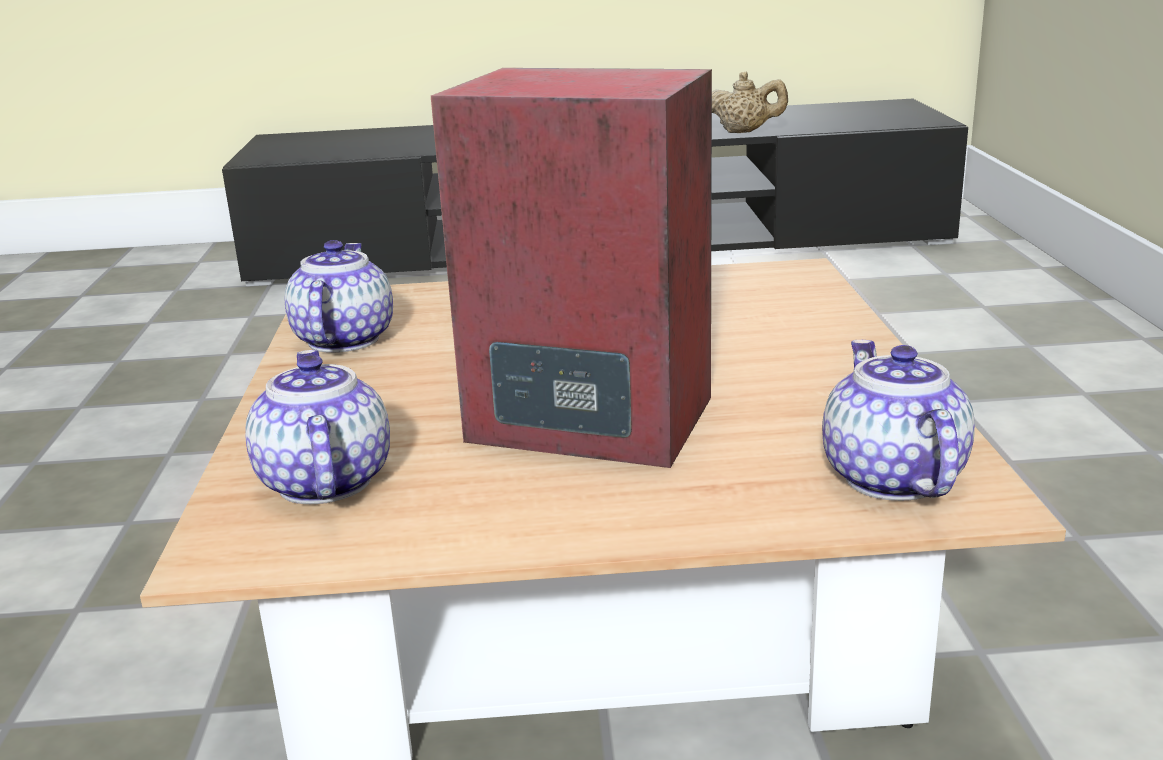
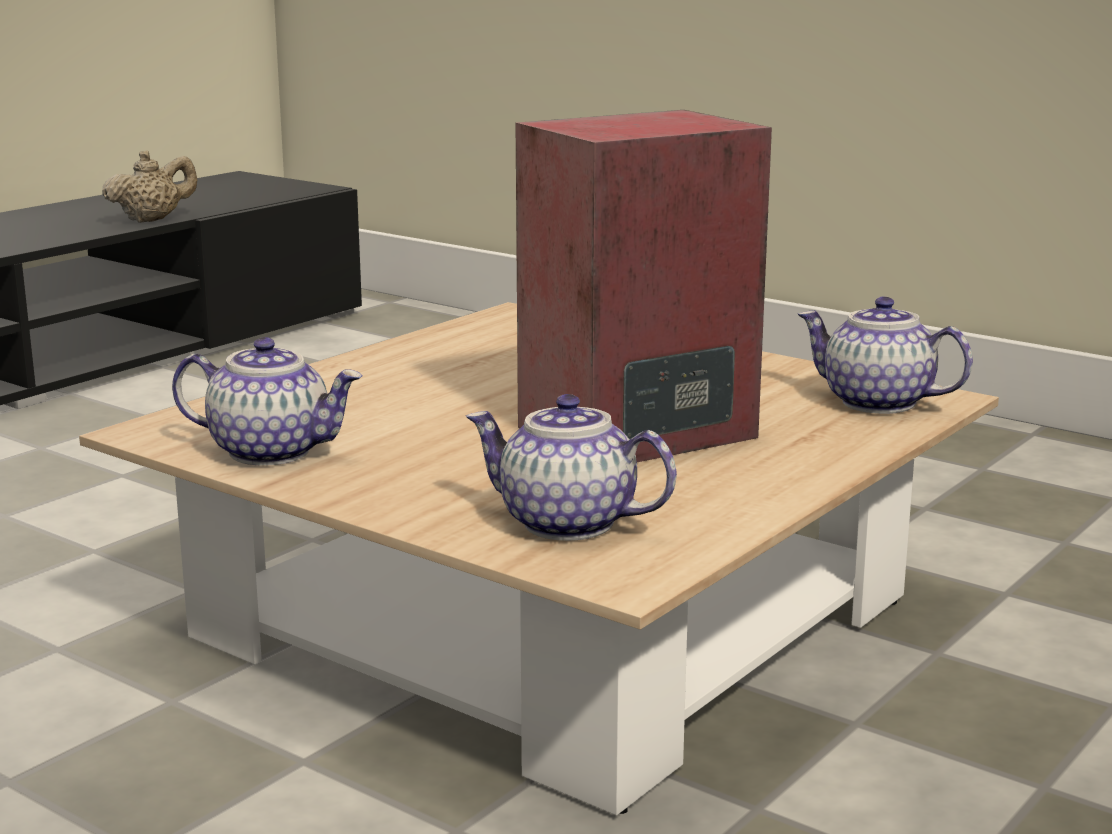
camera: 50 degrees left, 5 degrees down
teapot [285,240,393,353] -> teapot turned 150 degrees clockwise [172,337,363,466]

